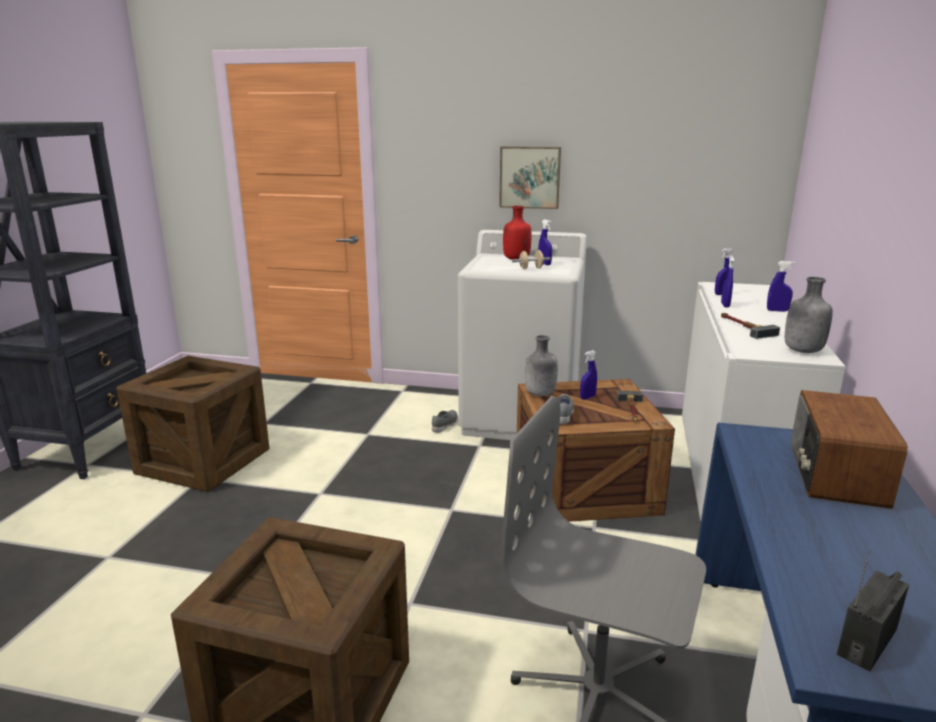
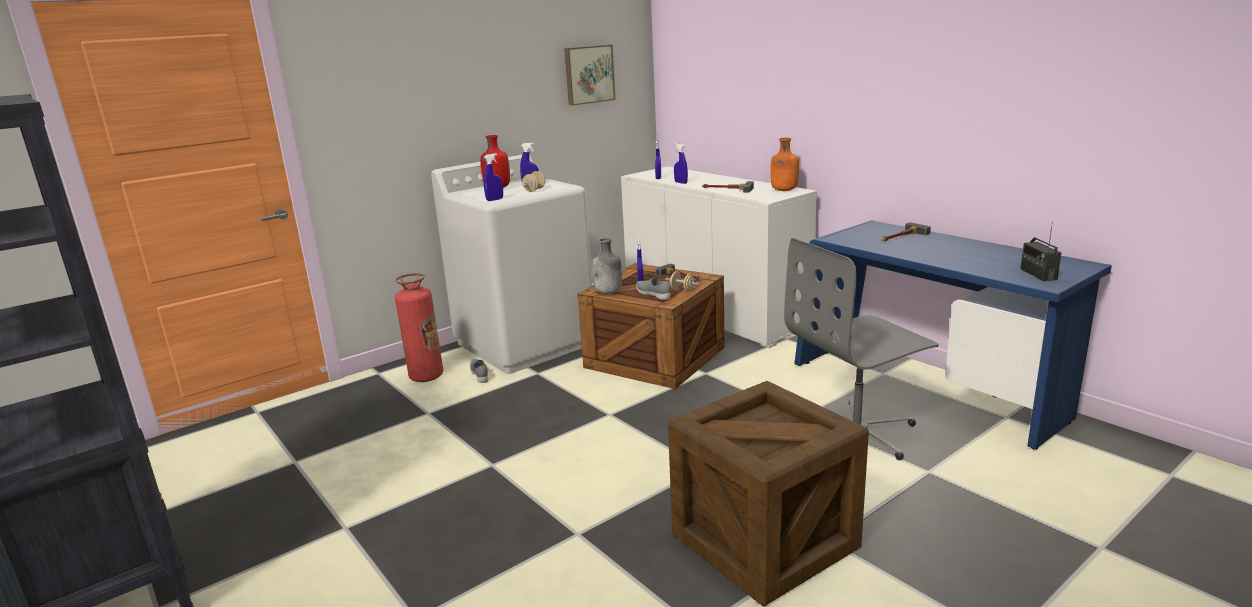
camera: 50 degrees left, 0 degrees up
crate [116,356,270,492] -> none
picture [499,146,561,209] -> picture moved to [564,45,616,106]
blue spray bottle [767,261,795,312] -> blue spray bottle moved to [483,153,503,201]
grey bottle [785,277,833,353] -> orange bottle [770,138,799,191]
radio [791,390,908,509] -> hammer [881,222,931,241]
none -> fire extinguisher [395,273,444,382]
none -> beige dumbbell [665,272,700,292]

